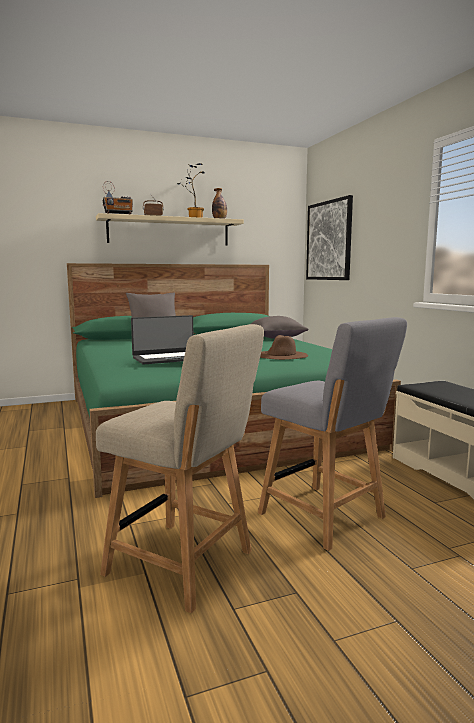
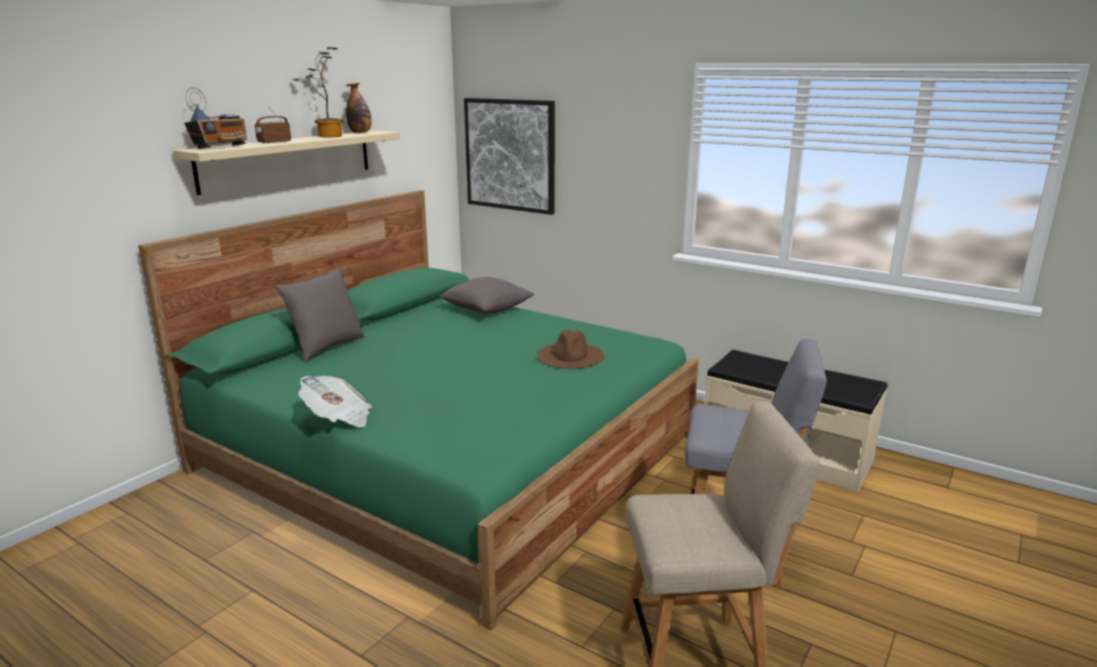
camera: 35 degrees left, 10 degrees up
laptop [131,315,193,365] -> none
none -> newspaper [298,376,372,427]

